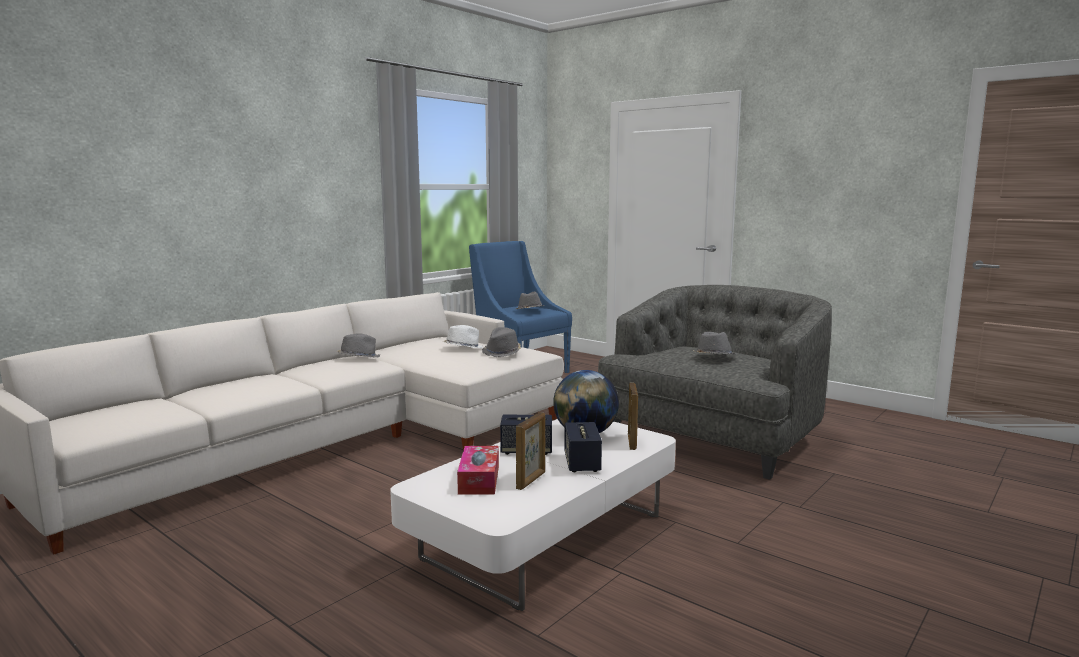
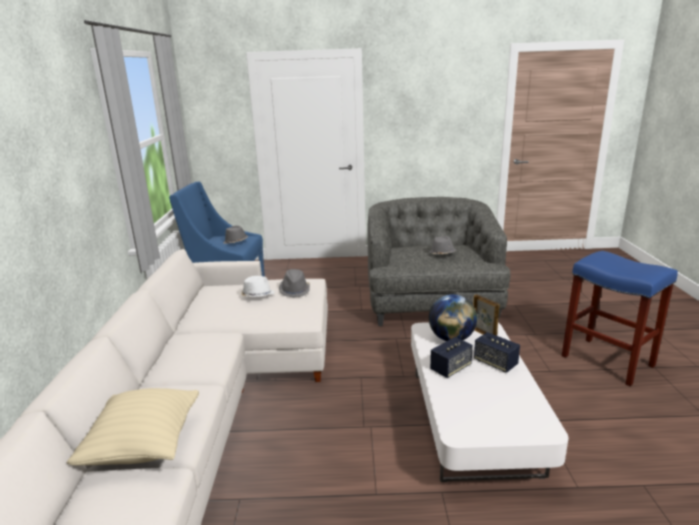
camera: 40 degrees left, 10 degrees up
grey hat [337,333,380,358] -> none
tissue box [457,446,499,495] -> none
picture frame [516,412,545,490] -> none
none -> beige pillow [67,388,199,465]
none -> blue stool [562,251,678,386]

